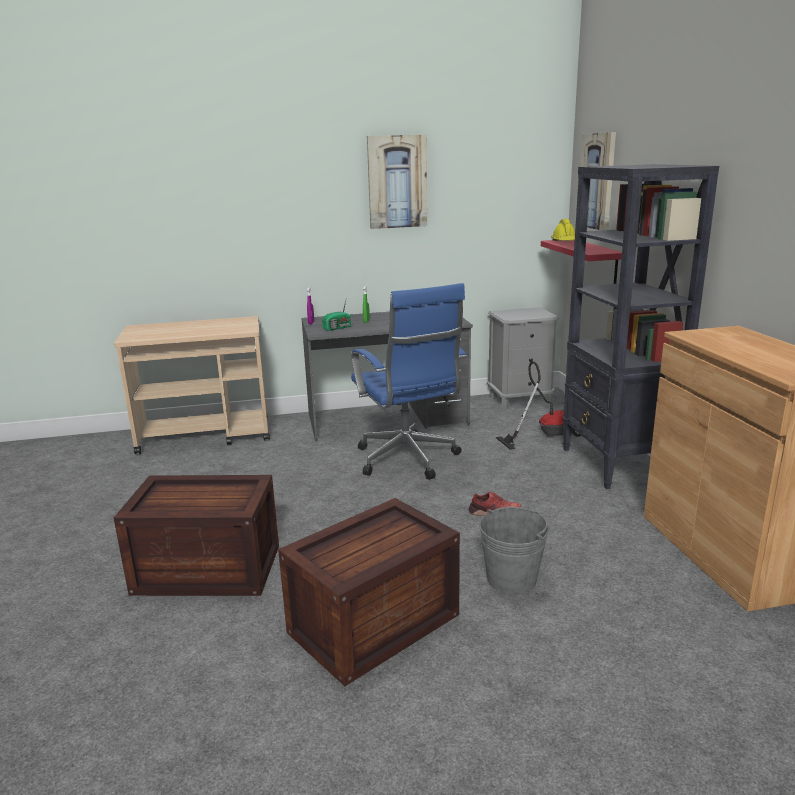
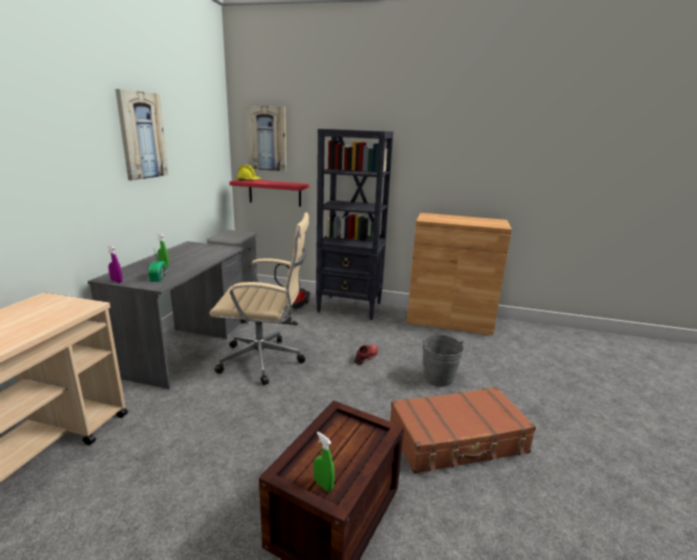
camera: 65 degrees left, 0 degrees up
crate [278,498,460,686] -> brown suitcase [390,387,536,474]
blue office chair [351,283,467,480] -> beige office chair [209,212,309,385]
none -> green spray bottle [314,432,335,492]

